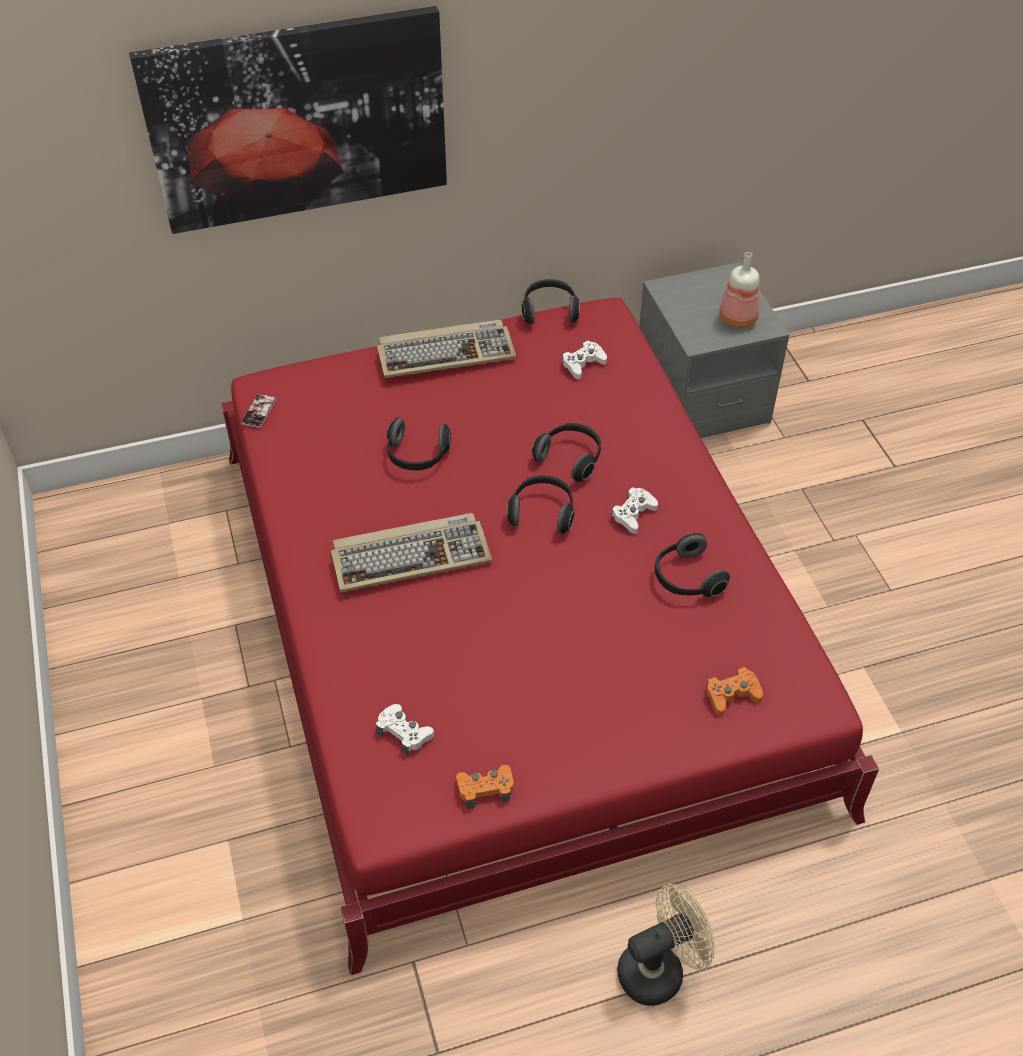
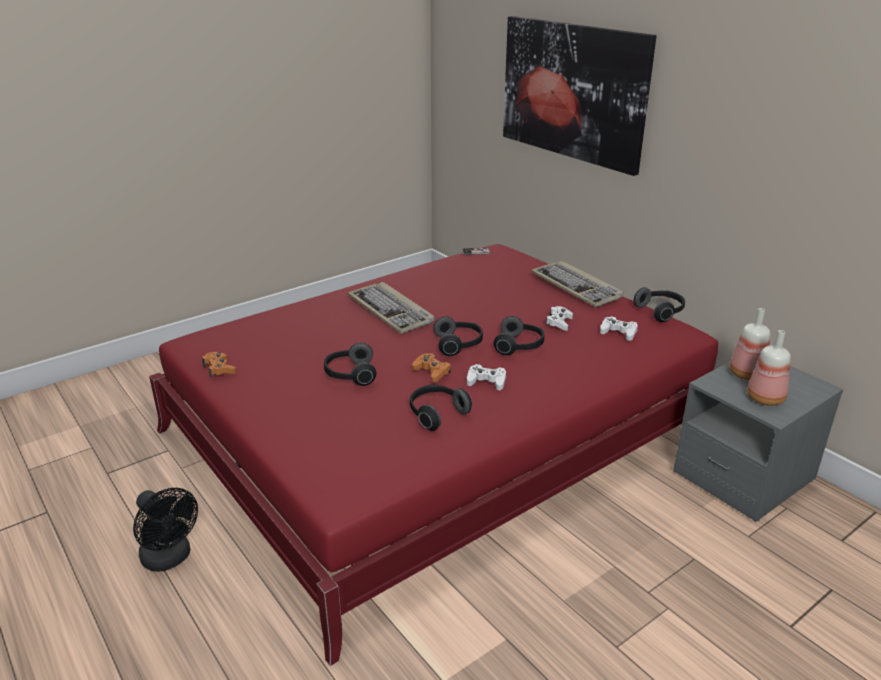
camera: 70 degrees right, 20 degrees down
white game controller [376,704,434,755] -> white game controller moved to [546,306,573,331]
headphones [387,418,451,470] -> headphones moved to [324,343,377,386]
beige fan [617,884,715,1006] -> black fan [133,488,198,572]
orange game controller [707,667,763,716] -> orange game controller moved to [412,353,451,383]
none -> bottle [729,308,770,380]

